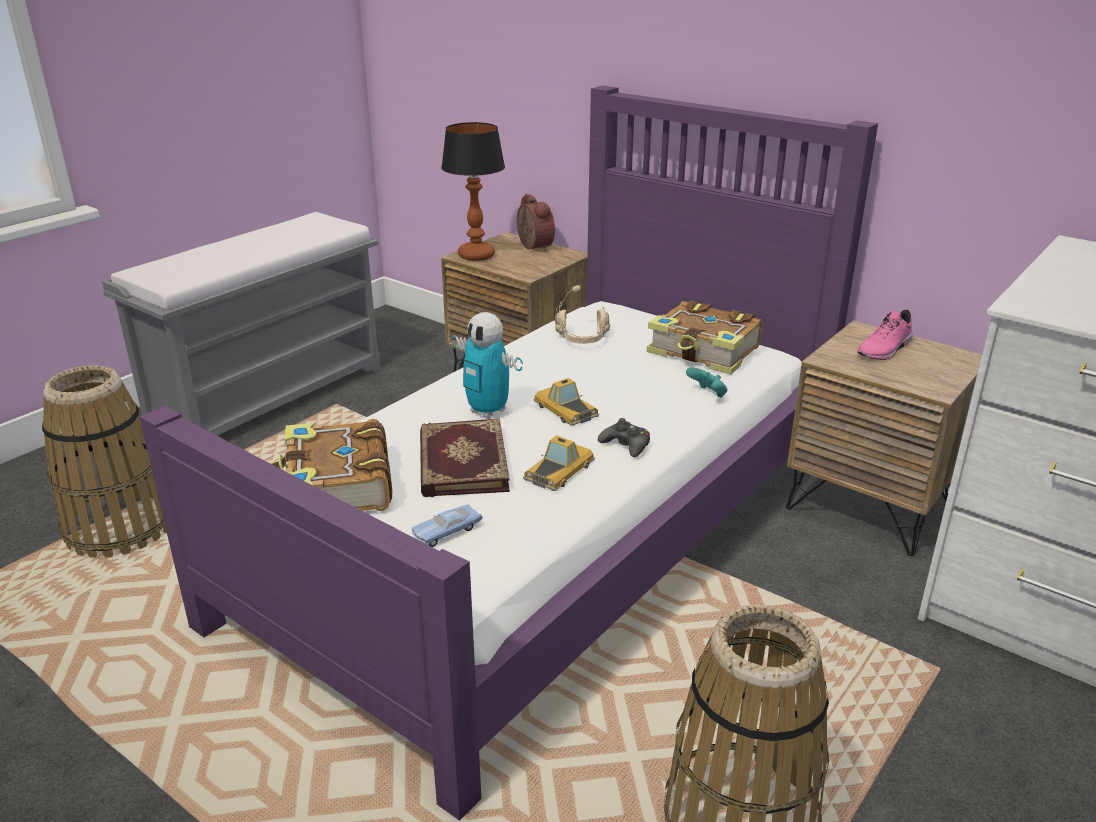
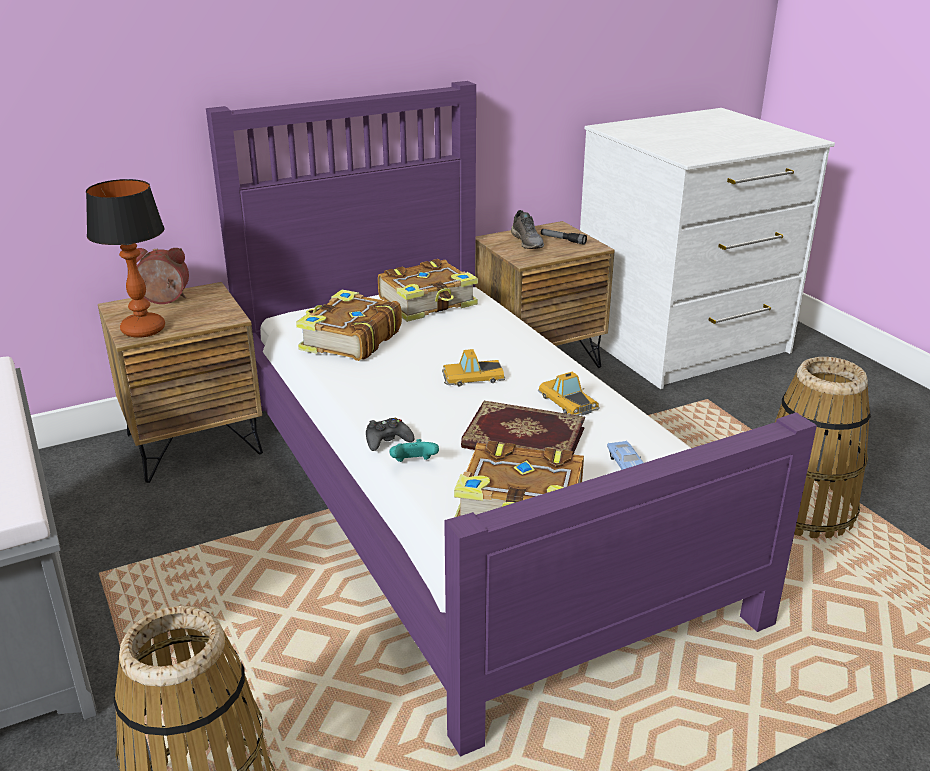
camera: 65 degrees left, 0 degrees up
toy robot [452,312,523,419] -> none
beige headphones [555,285,611,344] -> book [296,289,402,361]
black game controller [598,418,650,457] -> black game controller moved to [366,418,414,451]
turquoise game controller [686,367,728,398] -> turquoise game controller moved to [390,439,439,462]
pink shoe [857,310,912,360] -> grey shoe [511,210,544,249]
none -> flashlight [541,229,587,245]

